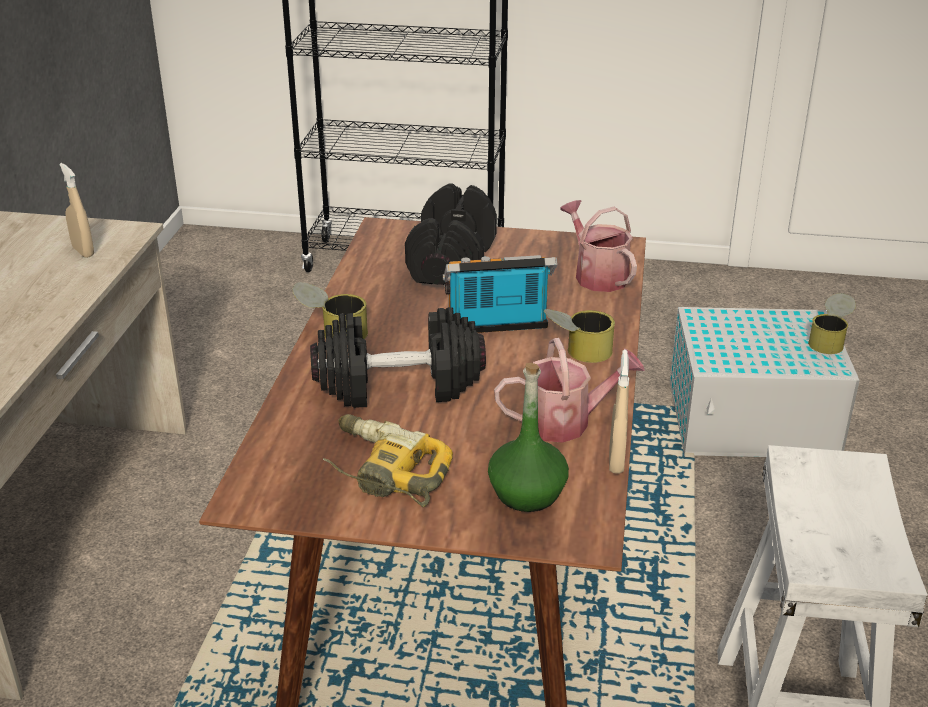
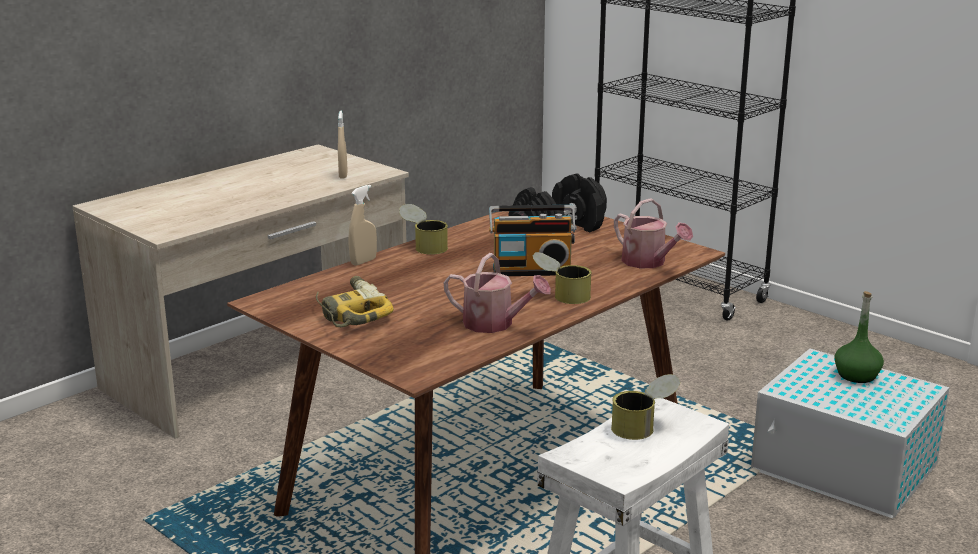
camera: 35 degrees right, 10 degrees down
black dumbbell [310,307,486,408] -> none
radio [442,255,558,333] -> radio turned 150 degrees clockwise [489,205,577,276]
green bottle [488,363,569,512] -> green bottle moved to [834,291,884,383]
watering can [560,200,637,292] -> watering can turned 135 degrees clockwise [614,198,693,268]
beige spray bottle [609,350,629,474] -> beige spray bottle moved to [348,185,377,266]
can [808,293,856,354] -> can moved to [611,374,680,440]

